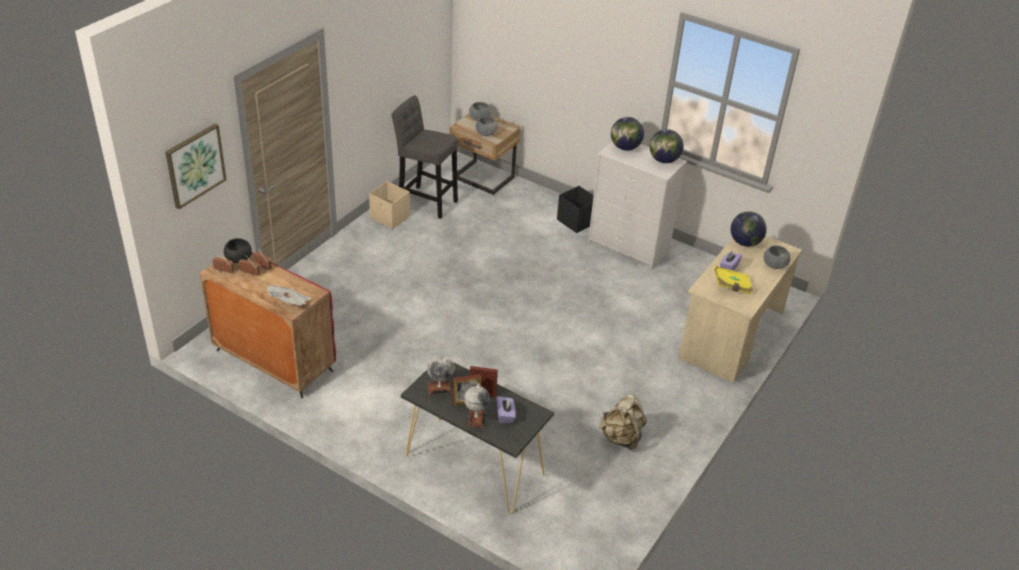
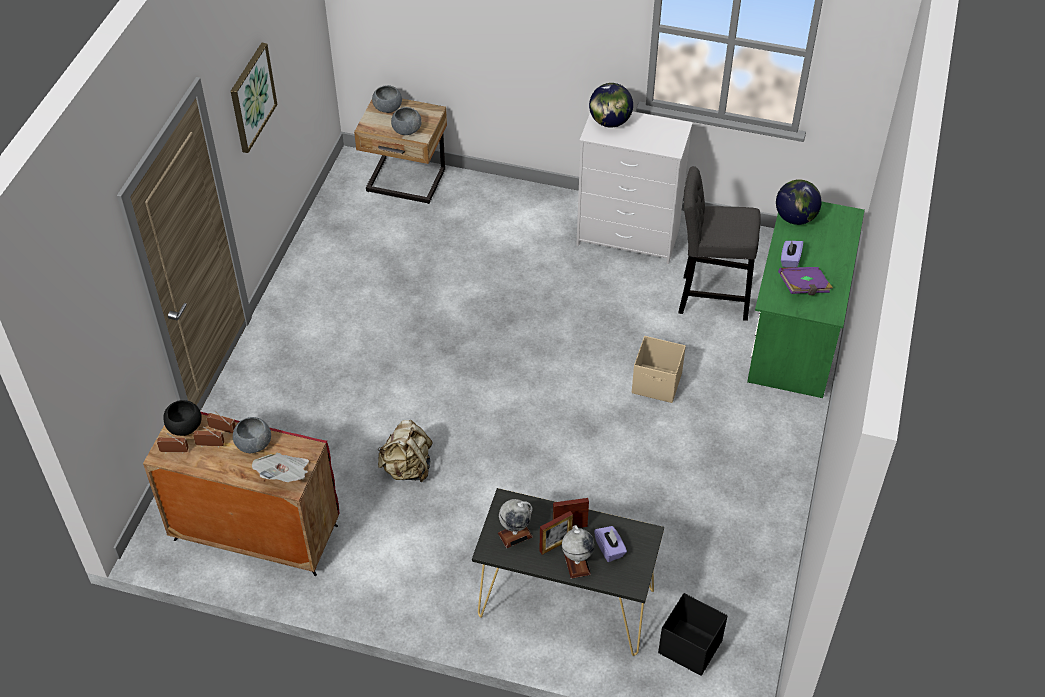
camera: 15 degrees left, 10 degrees up
picture [165,124,227,209] -> picture moved to [231,43,277,153]
beige storage box [369,181,410,229] -> beige storage box moved to [632,336,686,403]
grey stool [391,95,458,219] -> grey stool moved to [678,166,761,321]
black storage box [557,186,594,233] -> black storage box moved to [658,593,727,676]
beige backpack [599,394,647,450] -> beige backpack moved to [378,420,433,482]
globe [650,129,684,163] -> none
beige desk [678,235,802,383] -> green desk [747,202,865,398]
yellow book [714,266,754,294] -> purple book [778,267,833,295]
grey bowl [764,245,790,269] -> grey bowl moved to [233,417,271,453]

